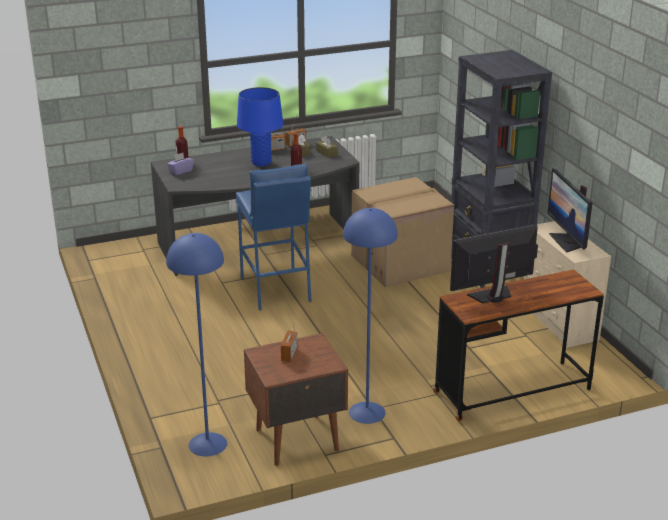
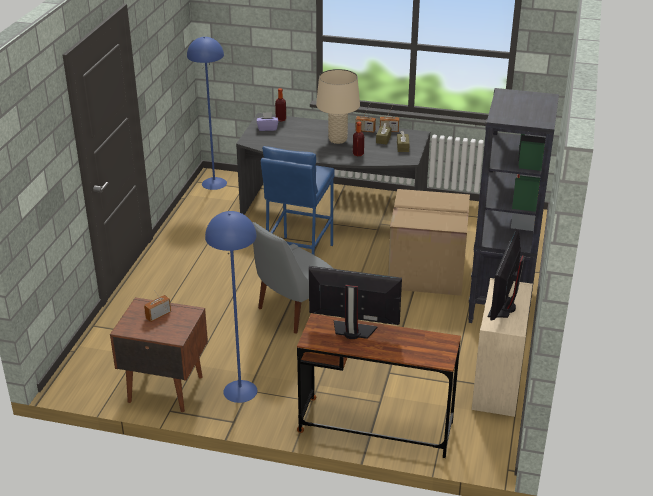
camera: 35 degrees right, 5 degrees up
blue floor lamp [166,233,227,456] -> blue floor lamp moved to [187,37,227,190]
blue table lamp [237,87,283,166] -> beige table lamp [316,69,360,144]
none -> grey chair [253,222,334,334]

